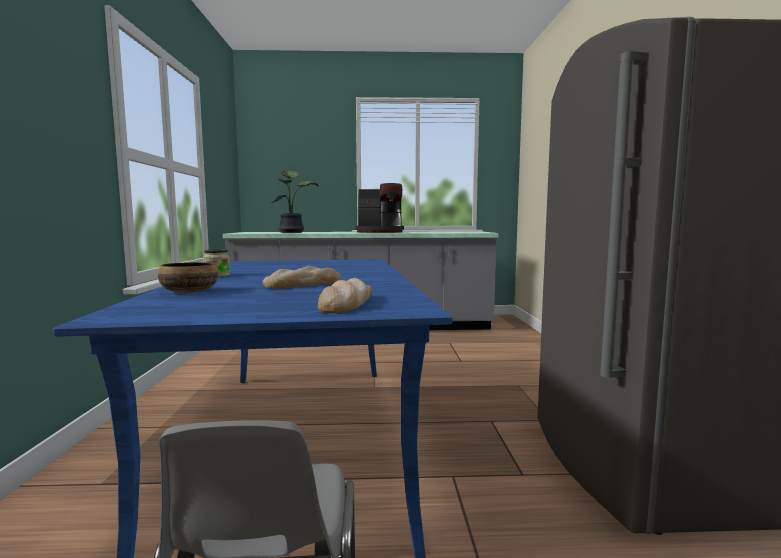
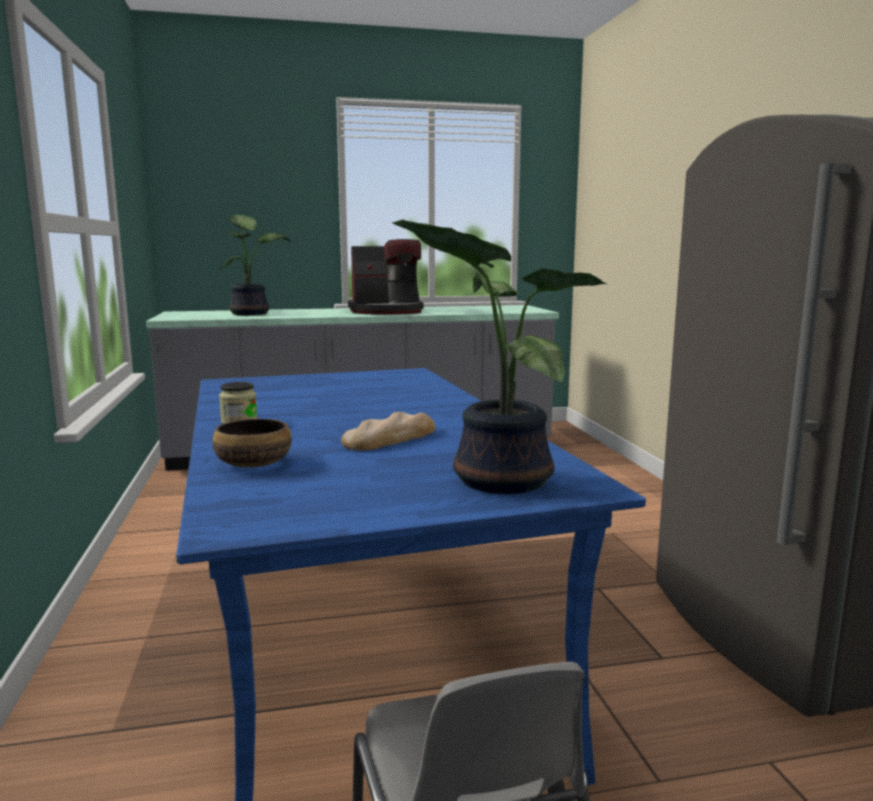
camera: 10 degrees left, 5 degrees up
bread [318,278,372,313] -> potted plant [392,219,607,494]

